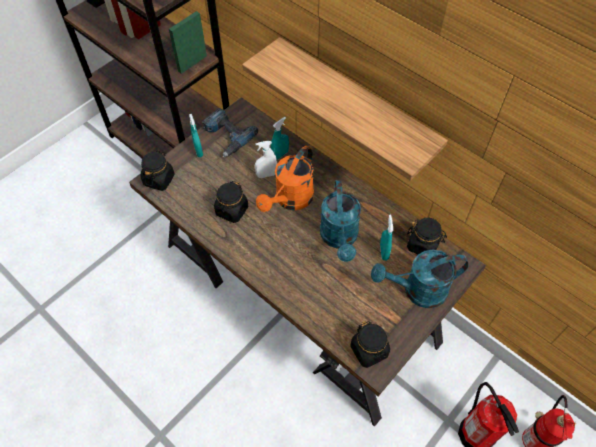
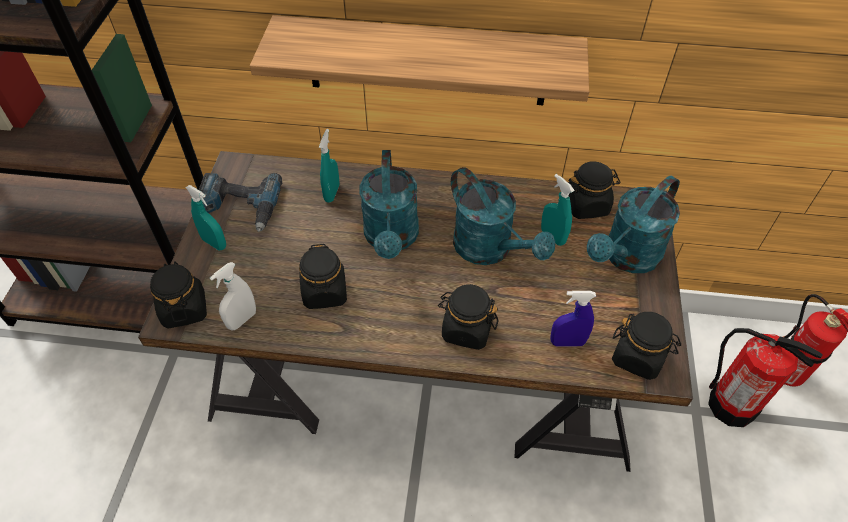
camera: 35 degrees left, 5 degrees down
white spray bottle [255,141,277,178] -> white spray bottle moved to [210,262,256,331]
orange watering can [256,146,314,212] -> turquoise watering can [359,150,419,259]
none -> black jar [438,284,498,350]
none -> blue spray bottle [550,291,596,347]

